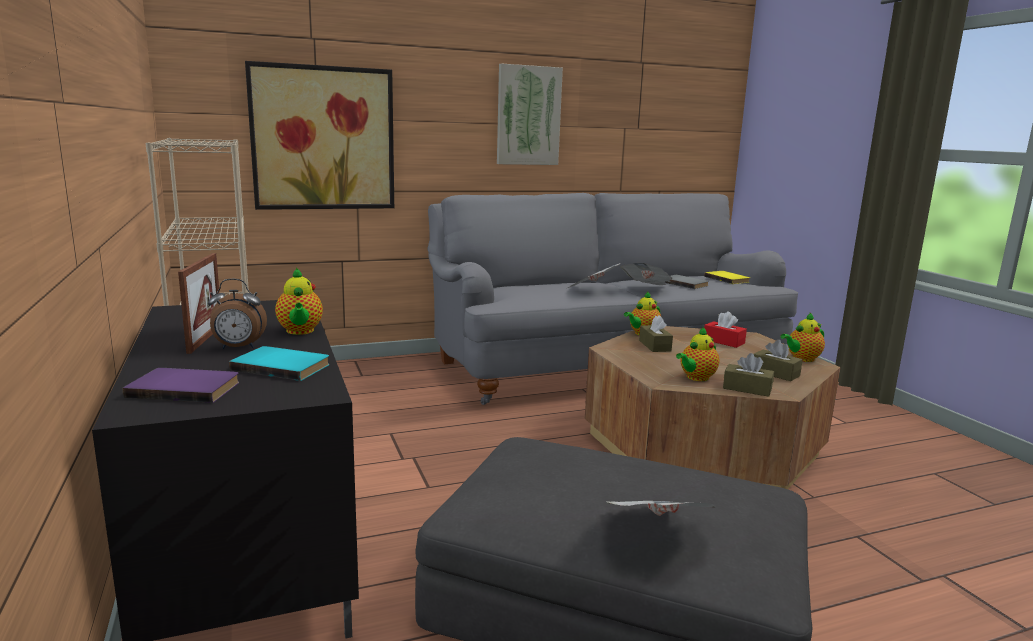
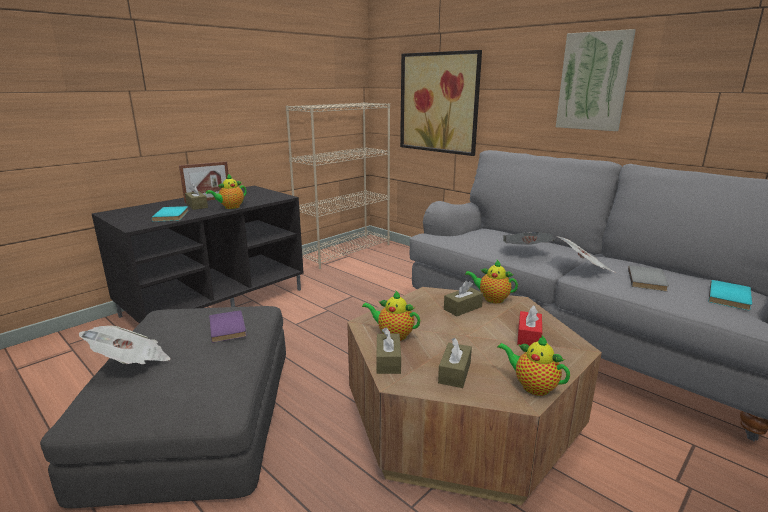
camera: 65 degrees right, 5 degrees up
purple book [123,368,239,403] -> purple book moved to [209,310,246,343]
alarm clock [208,279,267,349] -> brown tissue box [185,183,208,210]
yellow book [704,271,750,284] -> turquoise book [708,280,752,310]

